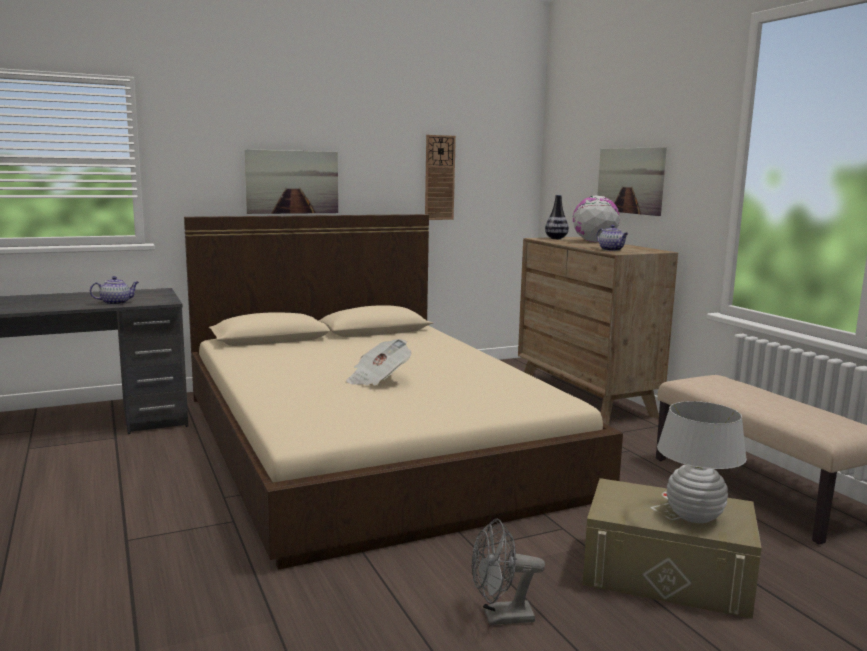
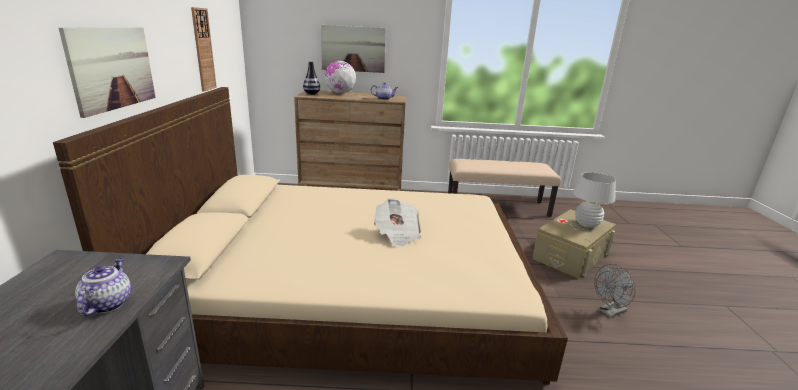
camera: 65 degrees left, 10 degrees up
grey fan [472,519,545,625] -> grey fan turned 45 degrees clockwise [594,264,636,318]

